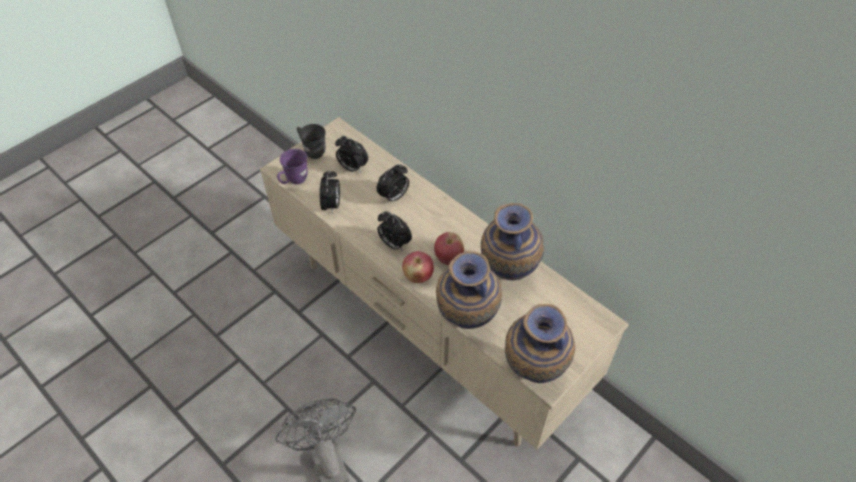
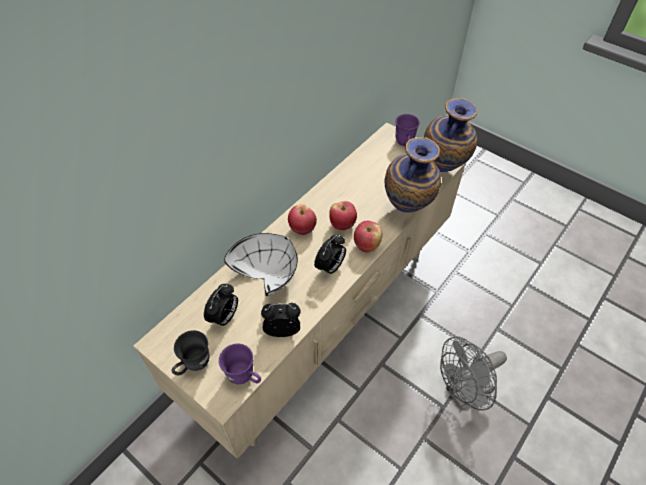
camera: 95 degrees left, 0 degrees up
alarm clock [376,164,409,203] -> white bowl [224,233,298,296]
vase [481,203,544,280] -> none
none -> apple [288,204,317,235]
none -> purple mug [395,114,420,146]

